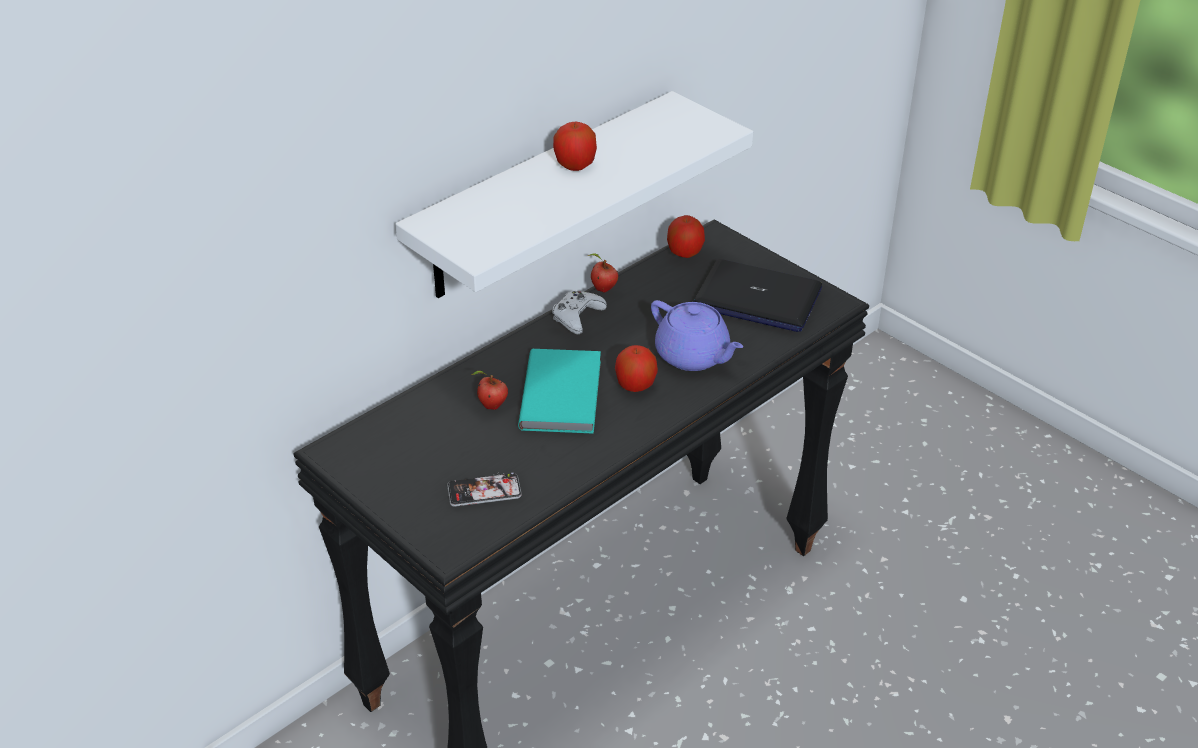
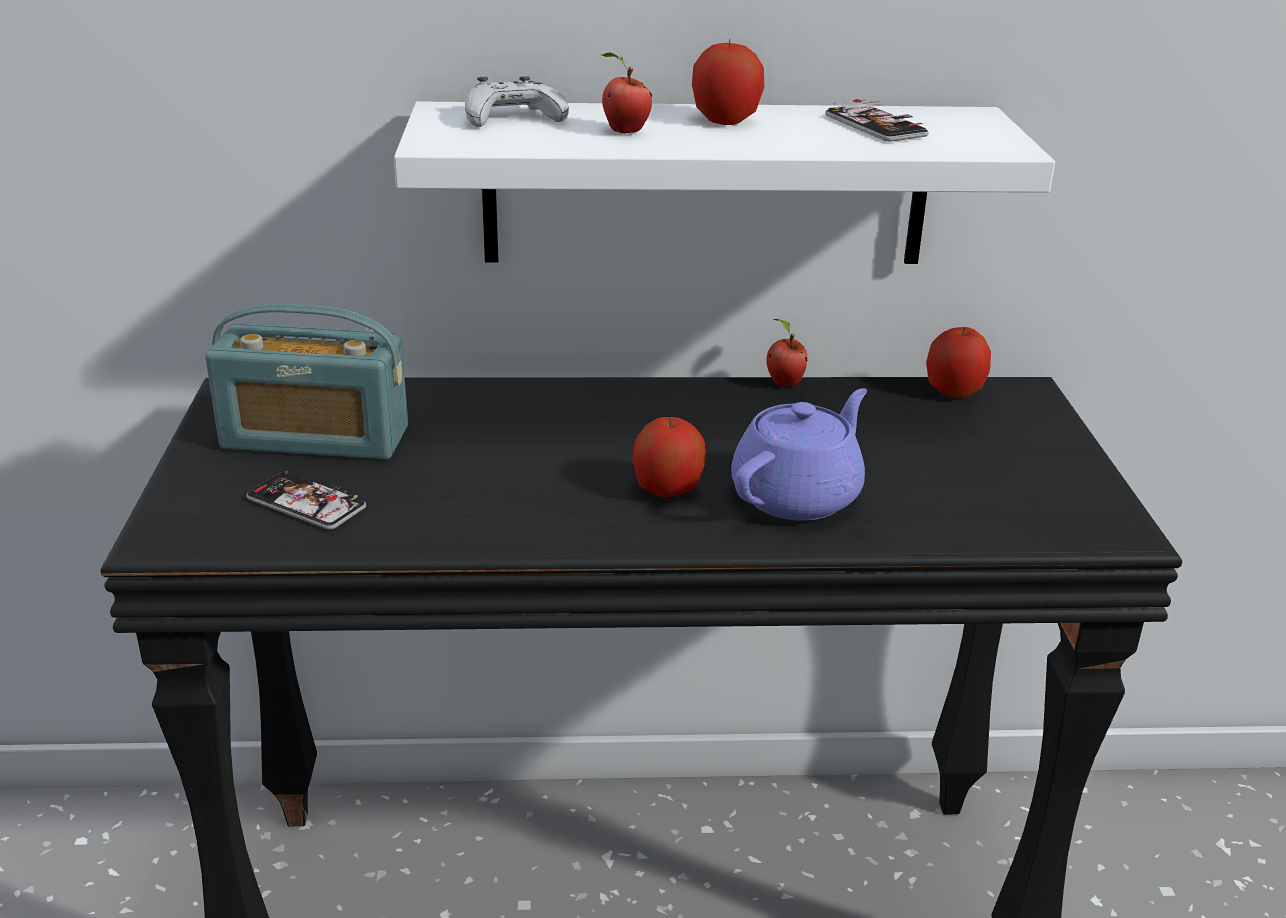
camera: 40 degrees right, 10 degrees down
apple [471,371,508,410] -> apple moved to [602,52,652,134]
turquoise book [518,349,601,434] -> none
white game controller [552,291,607,334] -> white game controller moved to [465,76,569,127]
purple teapot [651,300,743,371] -> purple teapot turned 135 degrees counterclockwise [731,388,867,521]
laptop [694,259,822,332] -> none
none -> radio [205,304,408,459]
none -> phone [825,99,929,141]

